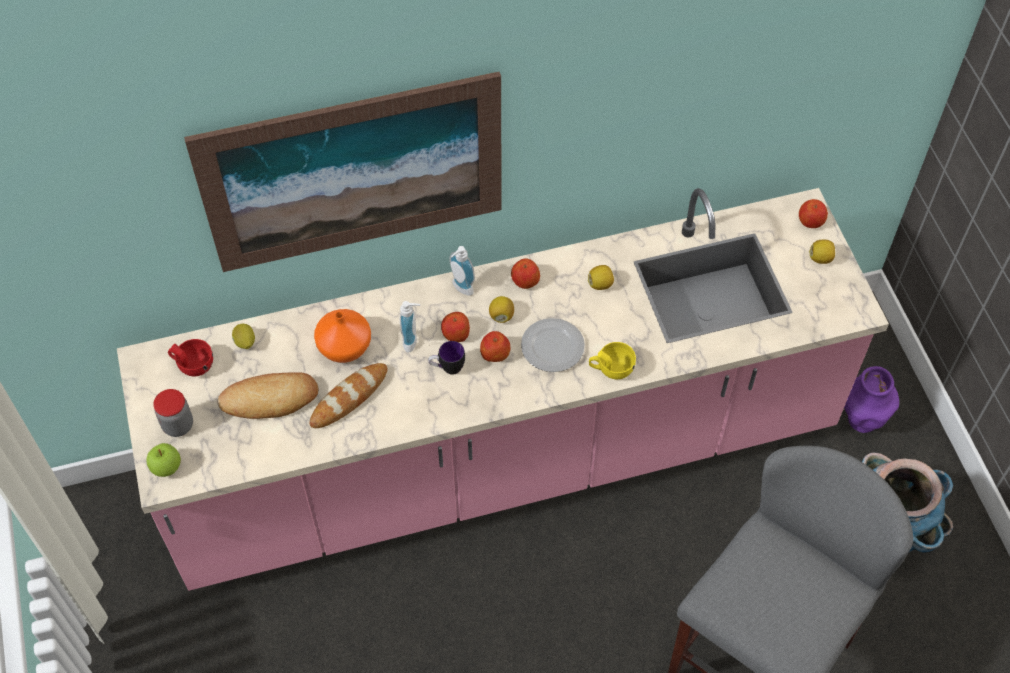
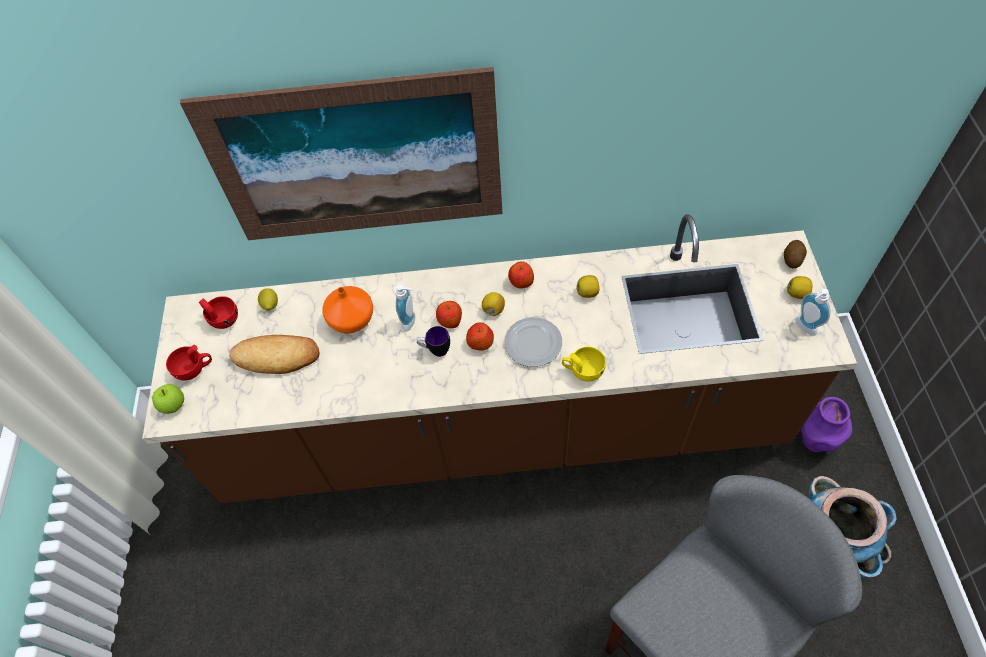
camera: 15 degrees right, 0 degrees up
pink counter [117,188,889,591] -> brown counter [142,214,857,503]
jar [153,389,193,437] -> red cup [166,345,212,380]
bread [309,363,387,428] -> none
soap dispenser [449,246,475,296] -> soap dispenser moved to [796,289,831,336]
apple [799,199,828,228] -> potato [784,240,807,268]

